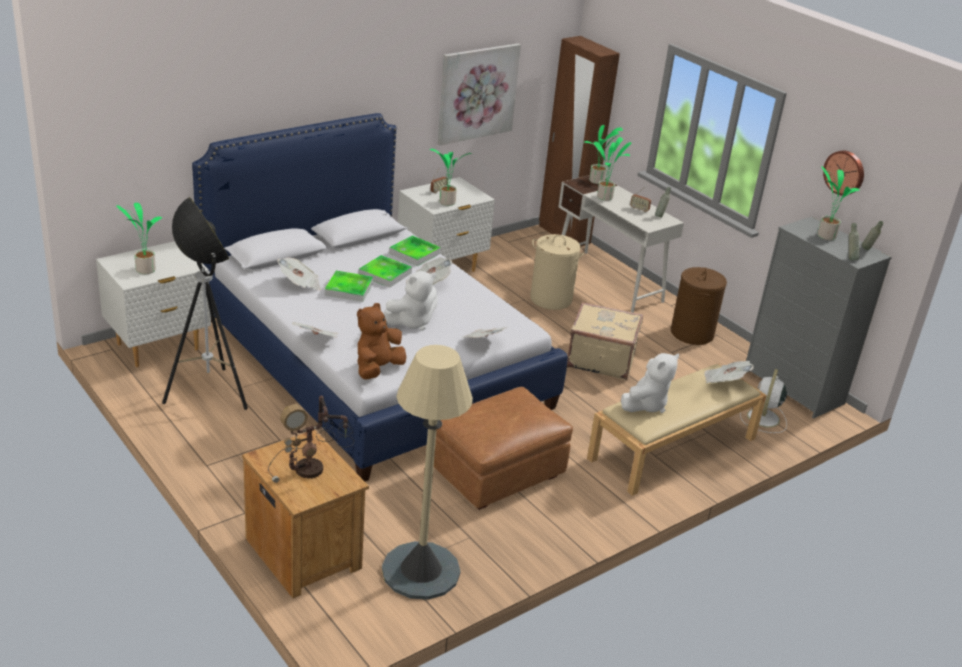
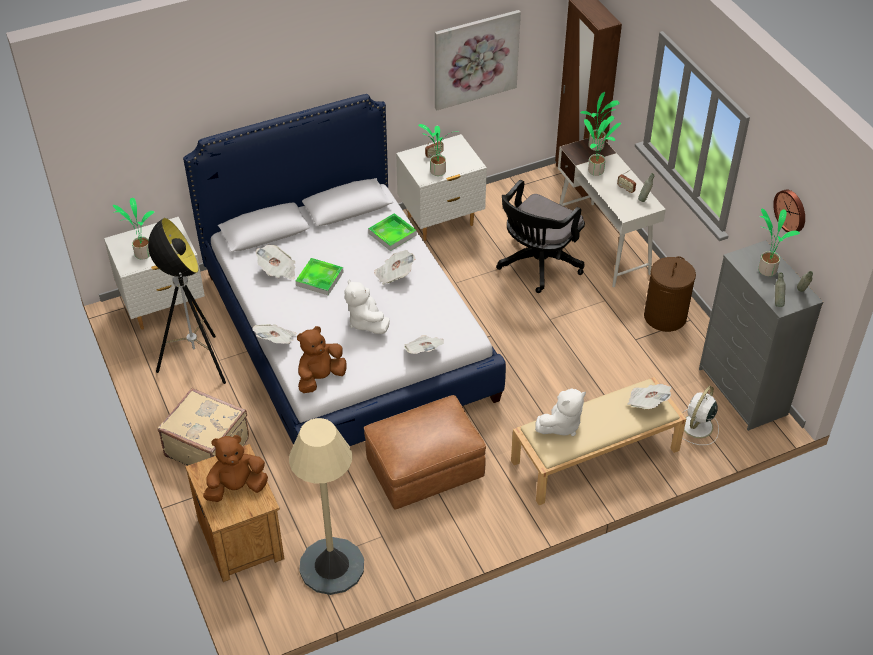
camera: 15 degrees right, 15 degrees up
table lamp [268,395,354,483] -> brown plush toy [203,435,268,502]
tray [359,255,412,288] -> none
white plush toy [384,271,438,331] -> white plush toy turned 90 degrees clockwise [344,279,390,334]
beige laundry basket [530,234,584,310] -> black office chair [496,180,585,293]
beige suitcase [567,302,643,380] -> beige suitcase moved to [158,388,249,465]

